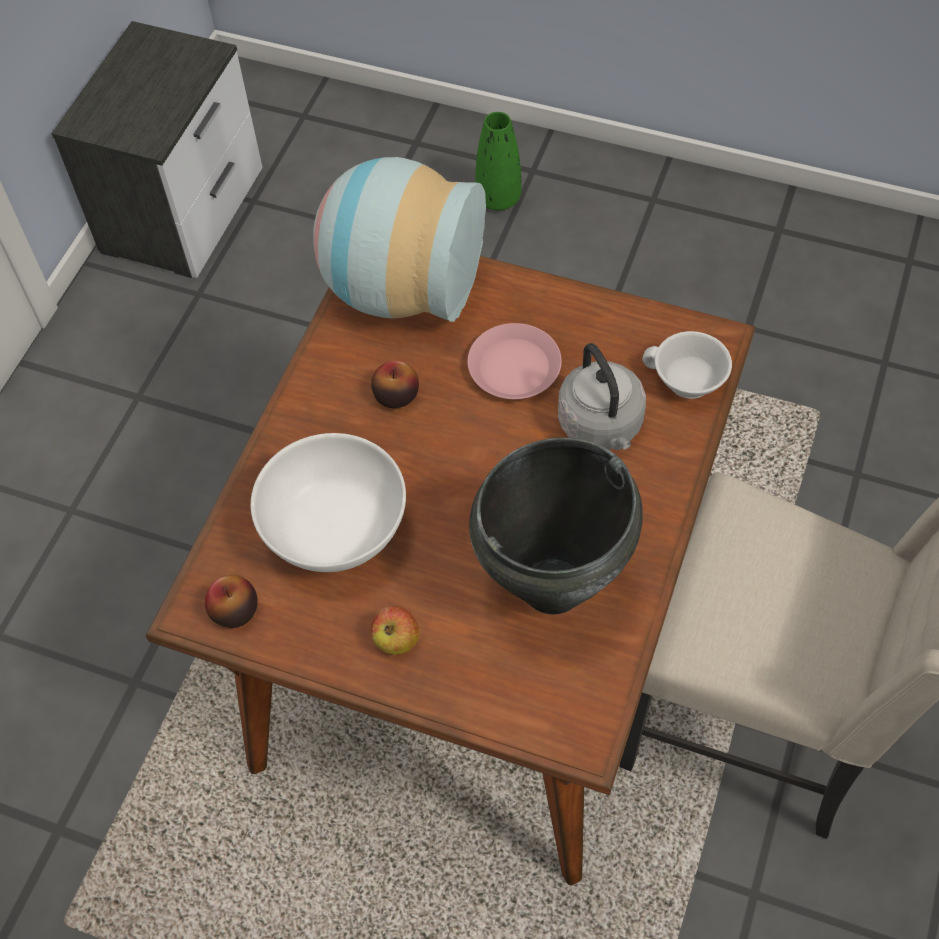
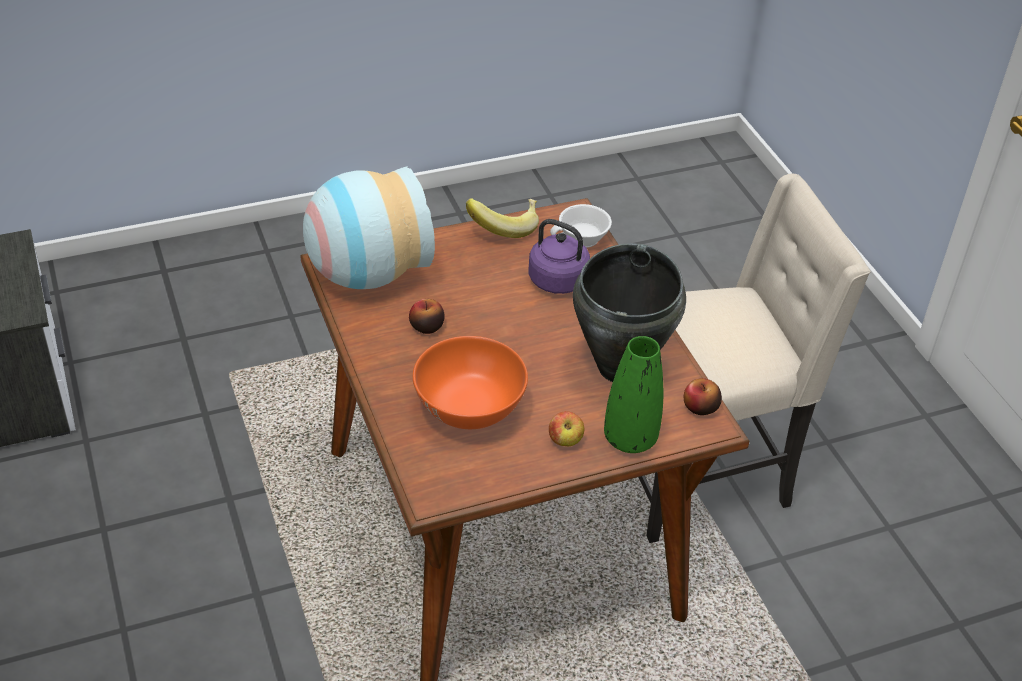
camera: 45 degrees left, 15 degrees down
apple [205,575,258,628] -> apple moved to [684,378,722,415]
white bowl [251,433,406,572] -> orange bowl [413,336,528,429]
pink plate [467,323,562,399] -> none
green vase [475,112,522,210] -> green vase moved to [604,336,663,453]
grey kettle [558,343,646,450] -> purple kettle [529,219,590,294]
none -> banana [466,198,539,238]

